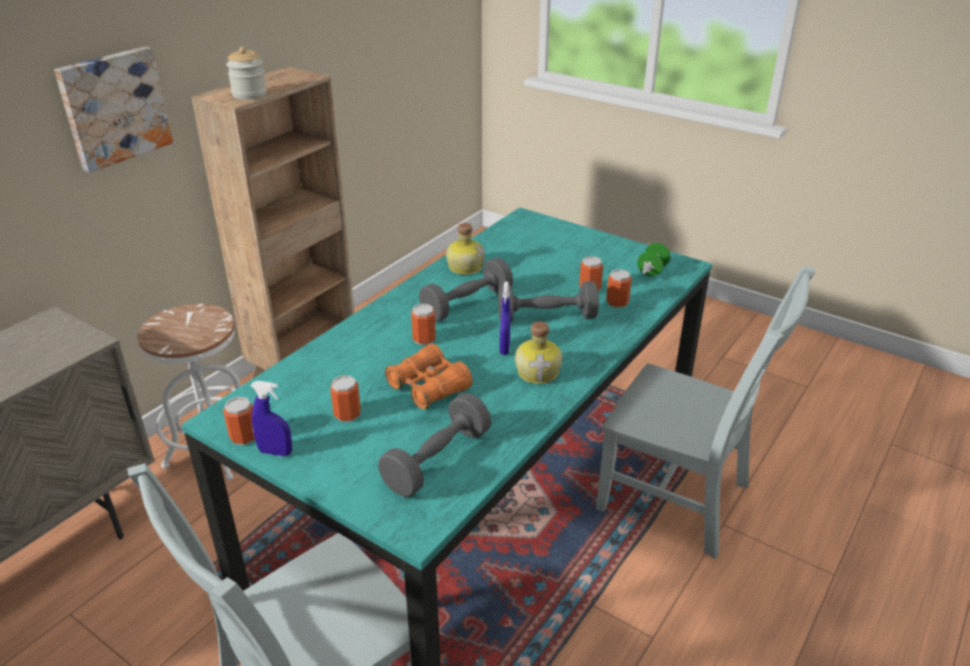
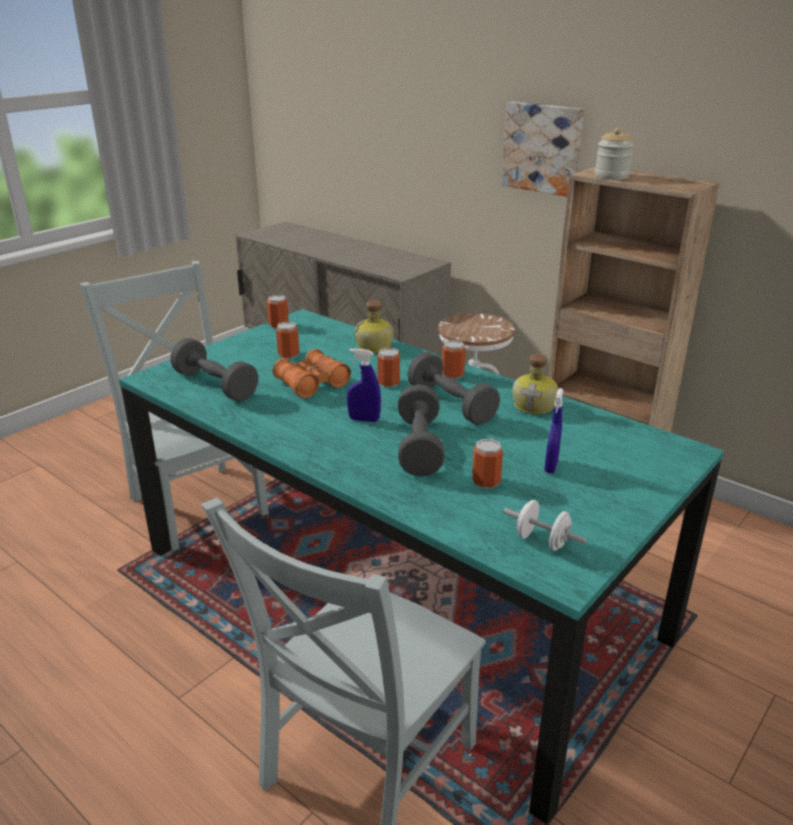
camera: 95 degrees right, 5 degrees down
blue spray bottle [251,381,292,456] -> blue spray bottle moved to [544,388,563,473]
bottle [515,321,562,384] -> bottle moved to [355,300,394,353]
can [606,269,632,308] -> can moved to [442,340,465,379]
green dumbbell [637,243,671,276] -> white dumbbell [503,500,586,551]

